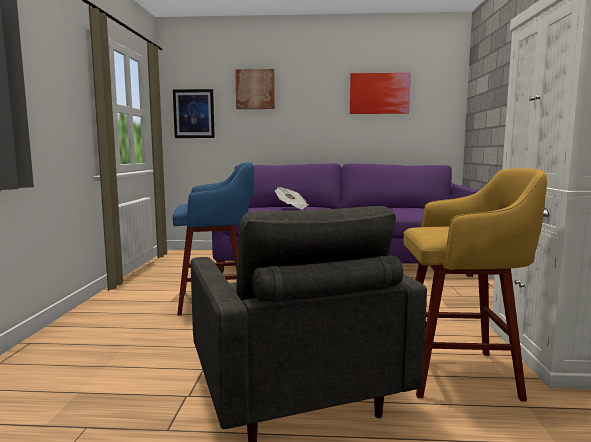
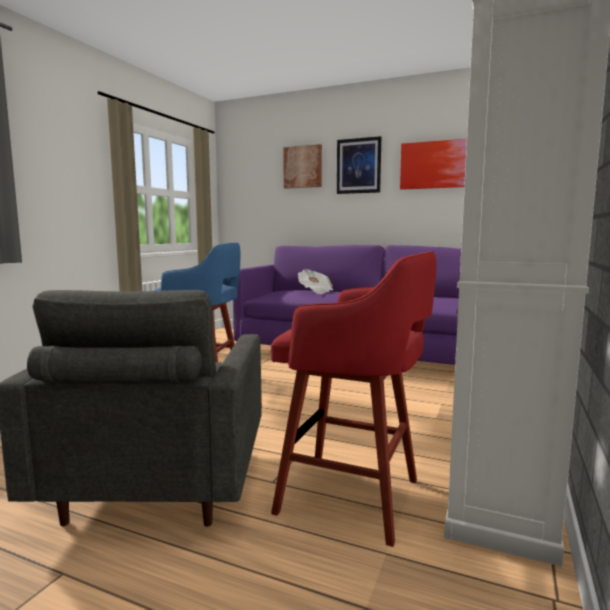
camera: 20 degrees right, 0 degrees up
picture [173,89,215,138] -> picture moved to [337,136,381,194]
yellow stool [404,168,547,401] -> red stool [271,251,437,547]

